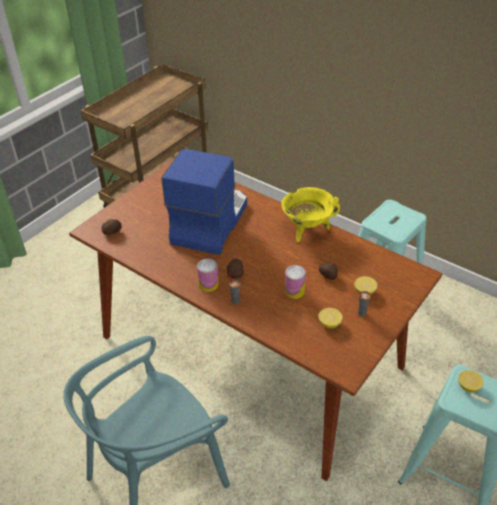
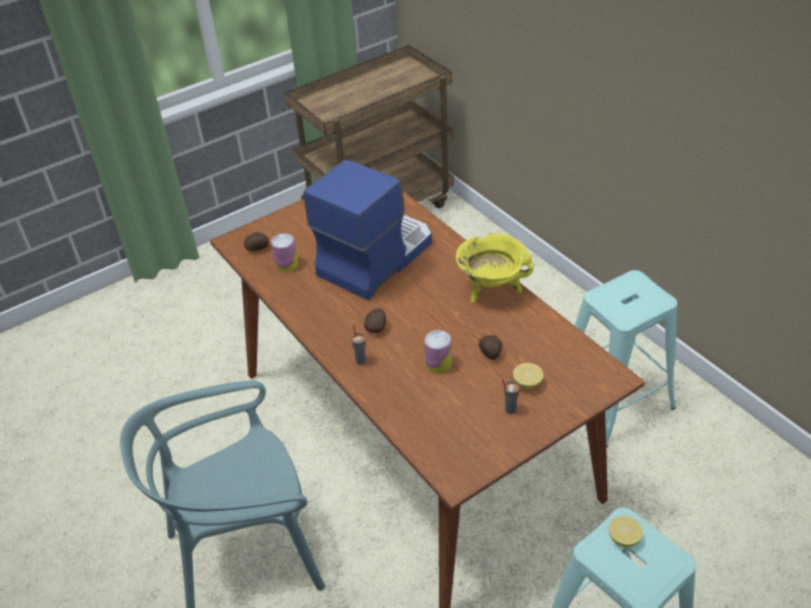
camera: 20 degrees right, 0 degrees up
can [197,259,219,292] -> can moved to [271,233,298,272]
lemon [318,308,343,329] -> none

